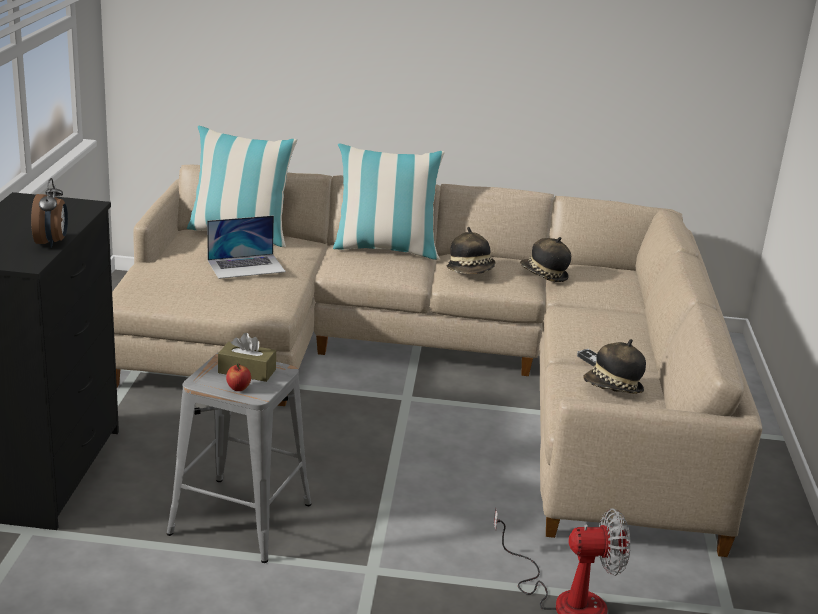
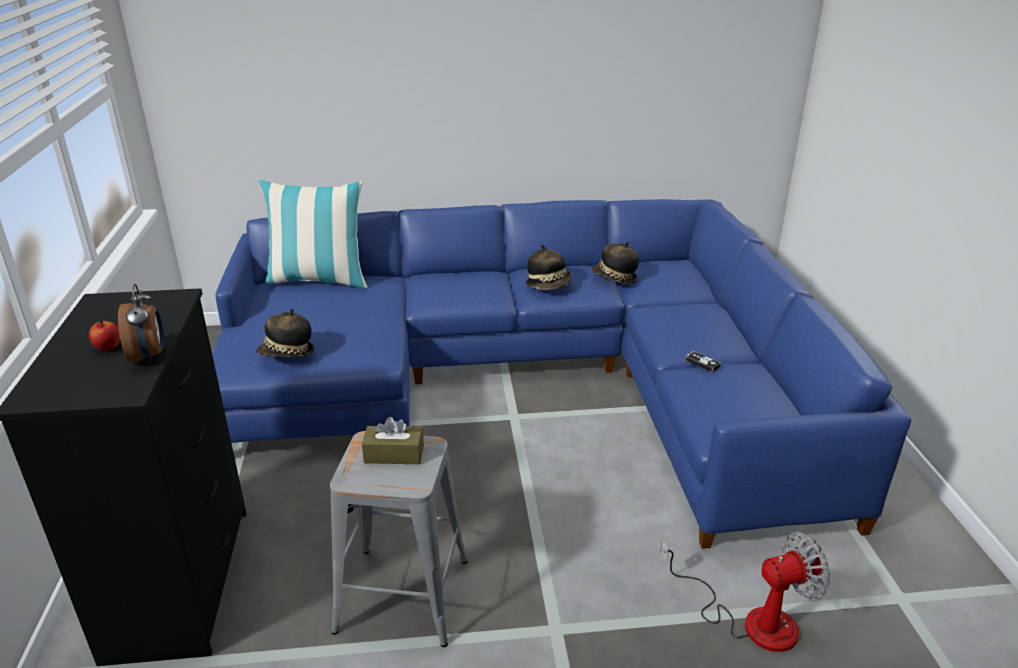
camera: 10 degrees left, 5 degrees up
beige sofa [112,165,762,557] -> blue sofa [212,199,911,549]
laptop [207,215,286,279] -> none
apple [226,363,251,391] -> apple moved to [89,319,120,351]
pillow [333,143,445,260] -> none
hat [583,339,646,394] -> hat moved to [257,308,314,358]

